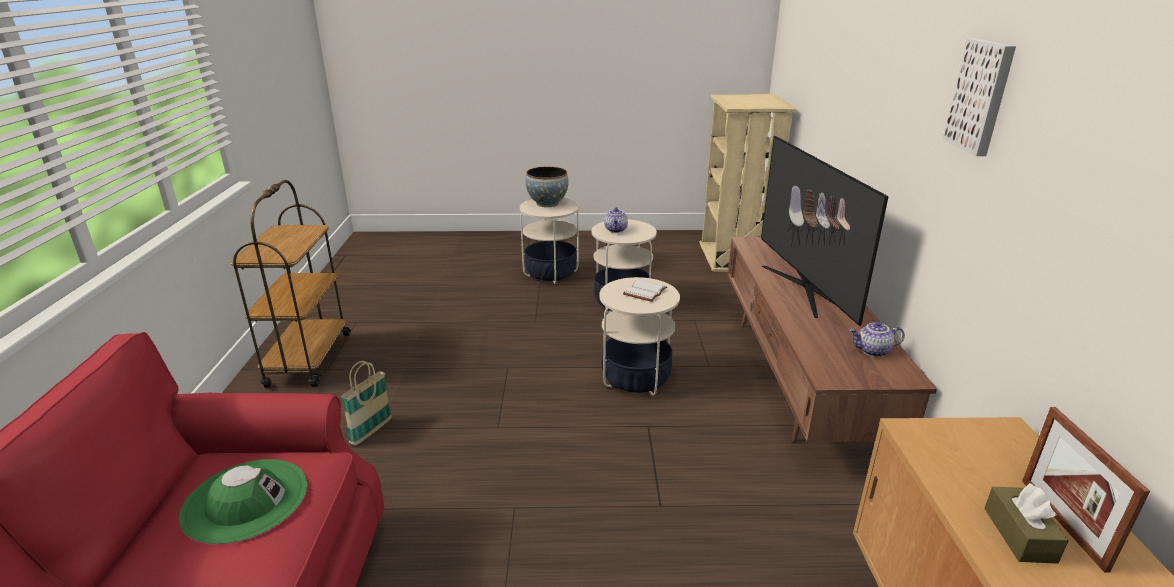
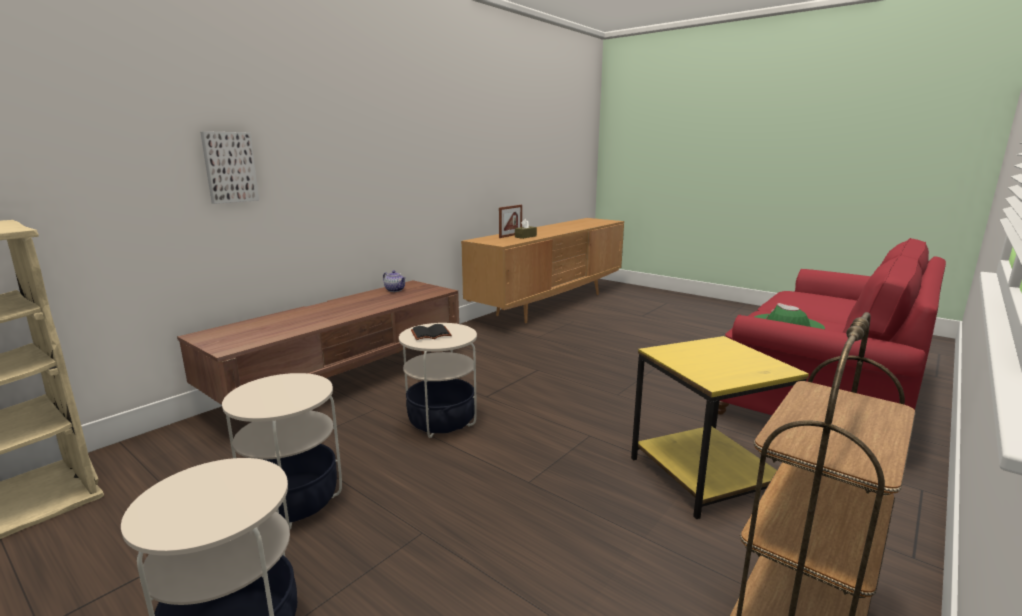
camera: 140 degrees left, 10 degrees down
basket [341,361,392,446] -> yellow side table [631,336,809,519]
bowl [526,166,569,207] -> none
teapot [604,207,628,233] -> none
white book [623,279,667,302] -> black book [411,324,452,340]
television [761,136,888,326] -> none
picture [943,38,1016,156] -> picture moved to [200,131,259,204]

